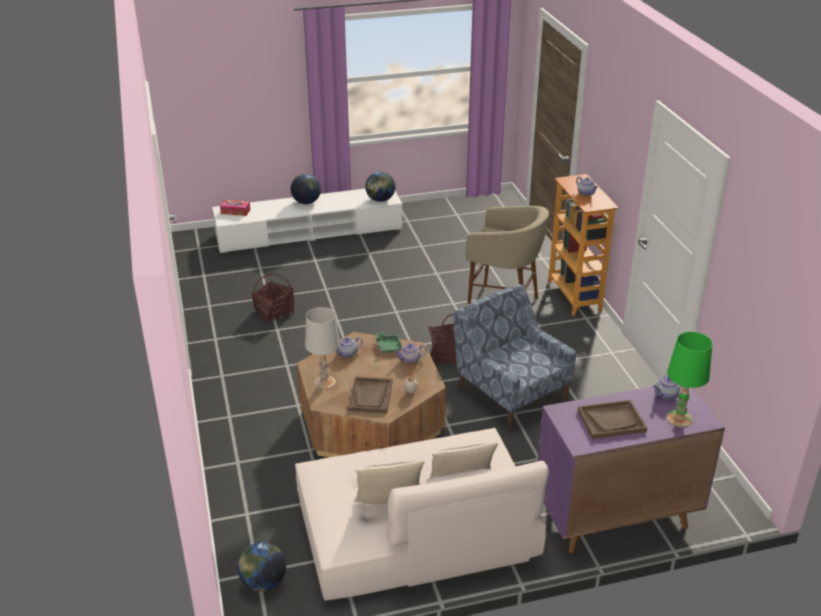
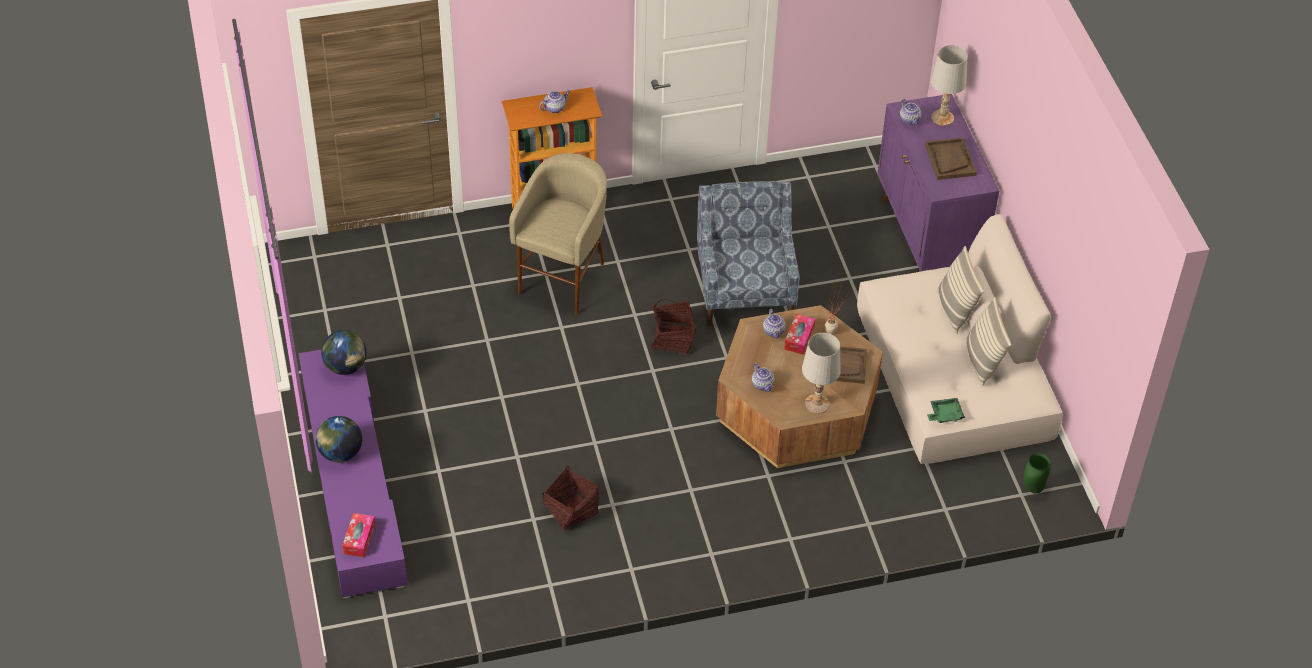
camera: 90 degrees left, 15 degrees up
white tv stand [212,189,402,253] -> purple tv stand [298,349,408,599]
globe [237,542,286,592] -> green vase [1023,453,1051,493]
green tray [376,332,403,354] -> green tray moved to [927,398,965,423]
blue armchair [453,284,576,430] -> blue armchair turned 120 degrees clockwise [697,181,800,326]
green table lamp [666,332,713,427] -> white table lamp [931,45,968,126]
none -> tissue box [784,314,815,355]

